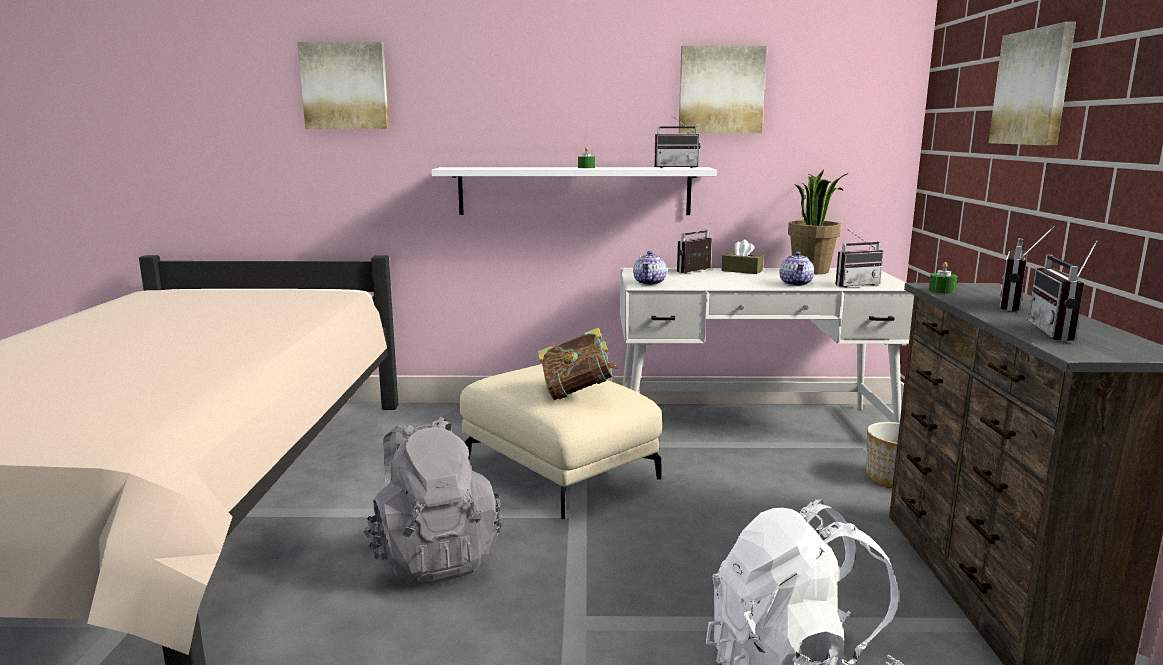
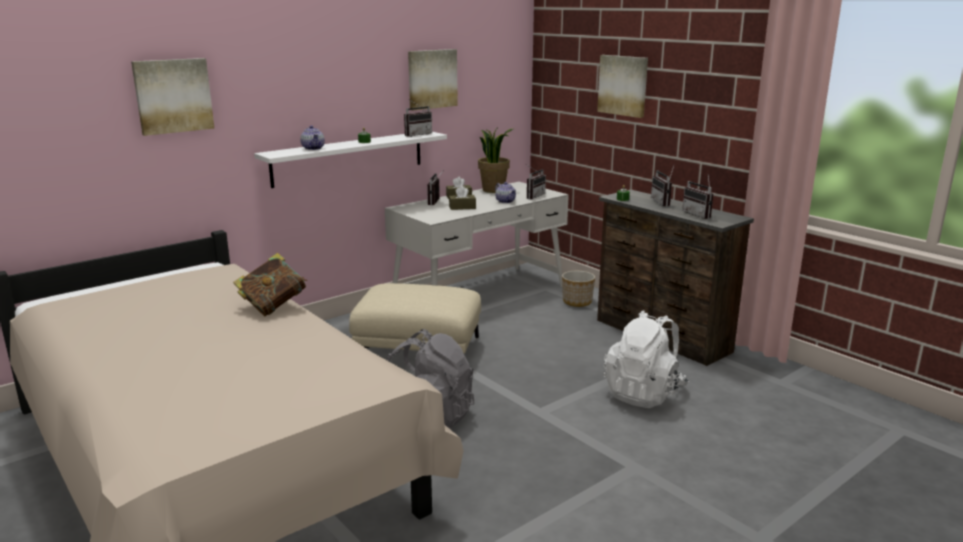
camera: 40 degrees left, 5 degrees up
book [538,328,618,400] -> book moved to [233,253,307,316]
teapot [633,251,666,285] -> teapot moved to [300,126,325,150]
none -> brown tissue box [449,186,476,210]

